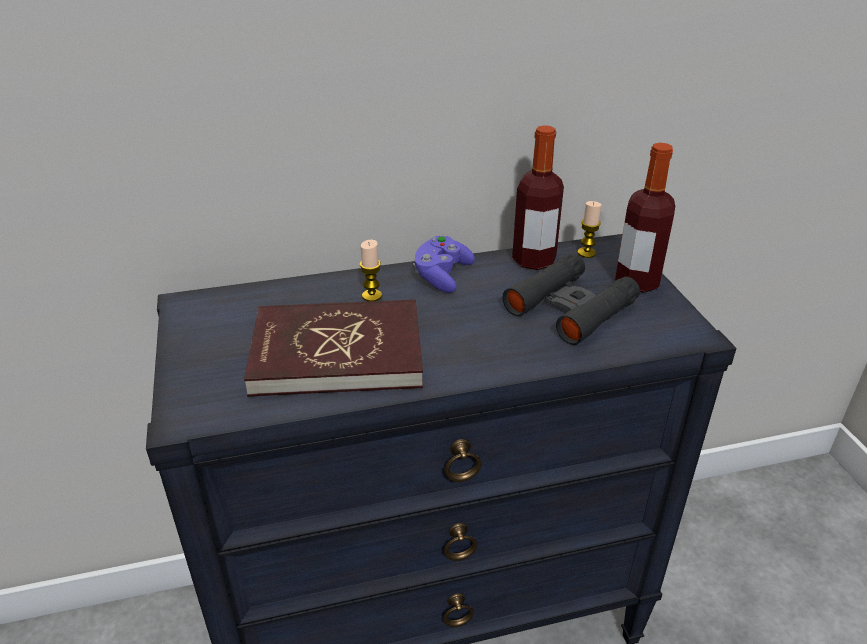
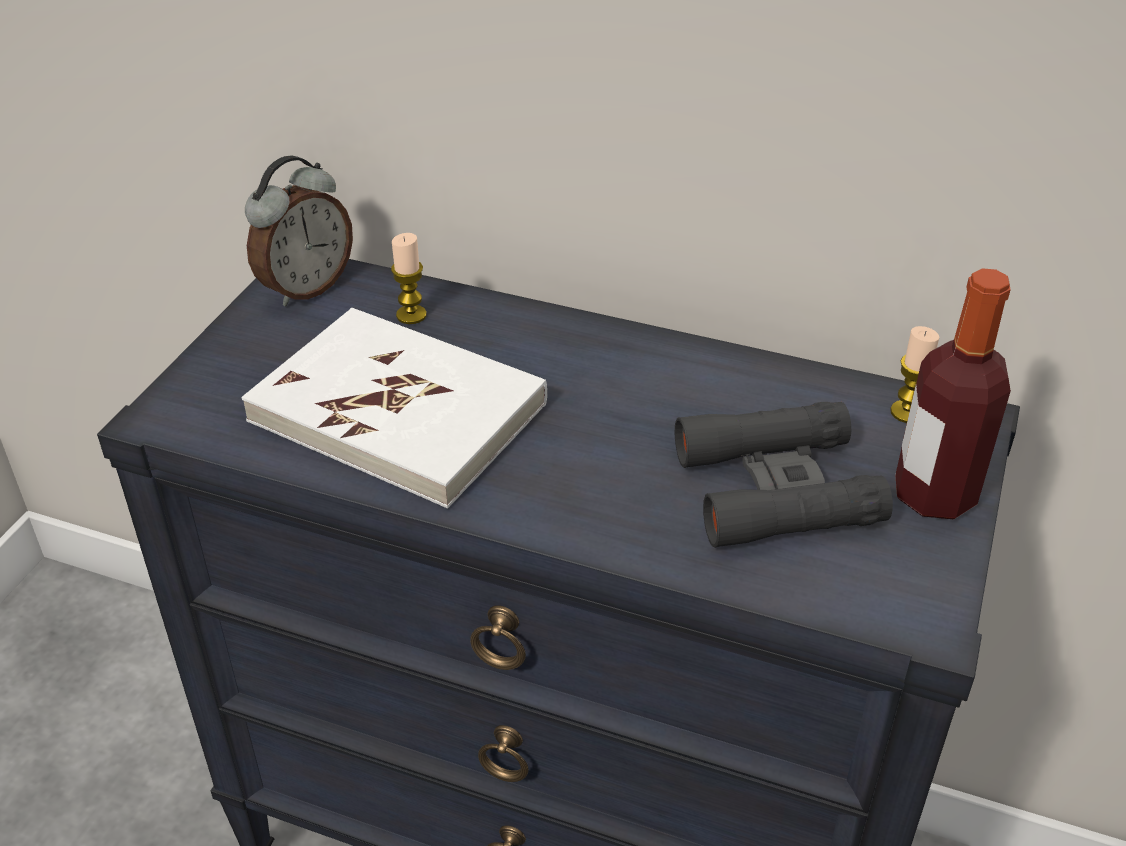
camera: 35 degrees right, 5 degrees up
red book [244,300,423,397] -> white book [242,308,547,509]
candle [360,240,382,301] -> candle moved to [391,233,427,324]
purple game controller [413,235,475,293] -> none
bottle [512,125,564,270] -> none
none -> alarm clock [245,155,353,306]

